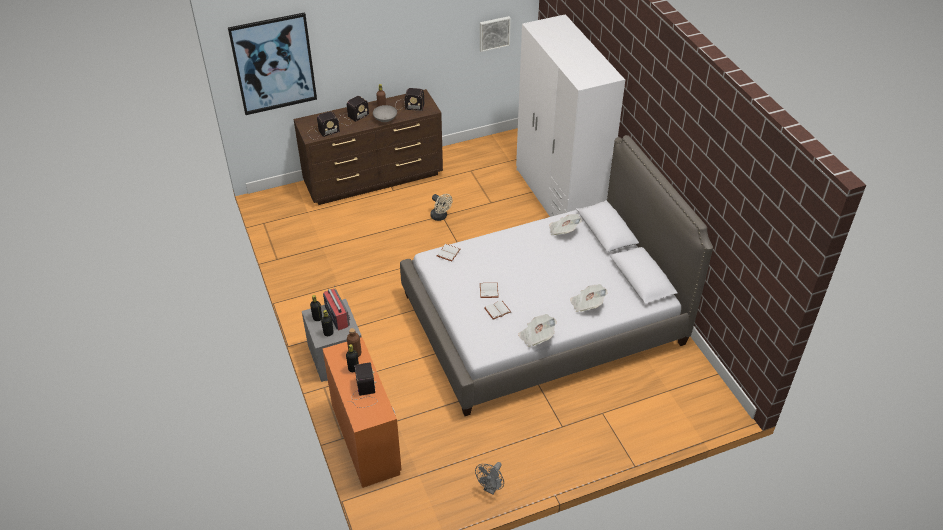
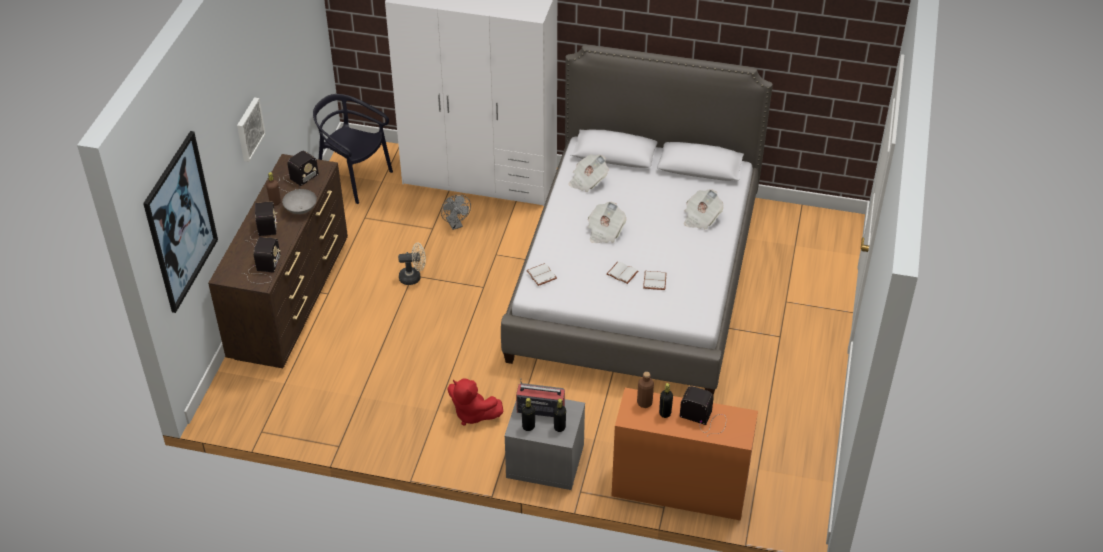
camera: 55 degrees left, 0 degrees up
grey fan [475,462,504,495] -> grey fan moved to [441,195,471,230]
picture [480,16,511,52] -> picture moved to [237,97,266,162]
newspaper [518,314,557,347] -> newspaper moved to [587,202,626,243]
none -> black chair [313,94,393,204]
none -> red plush toy [447,378,504,426]

